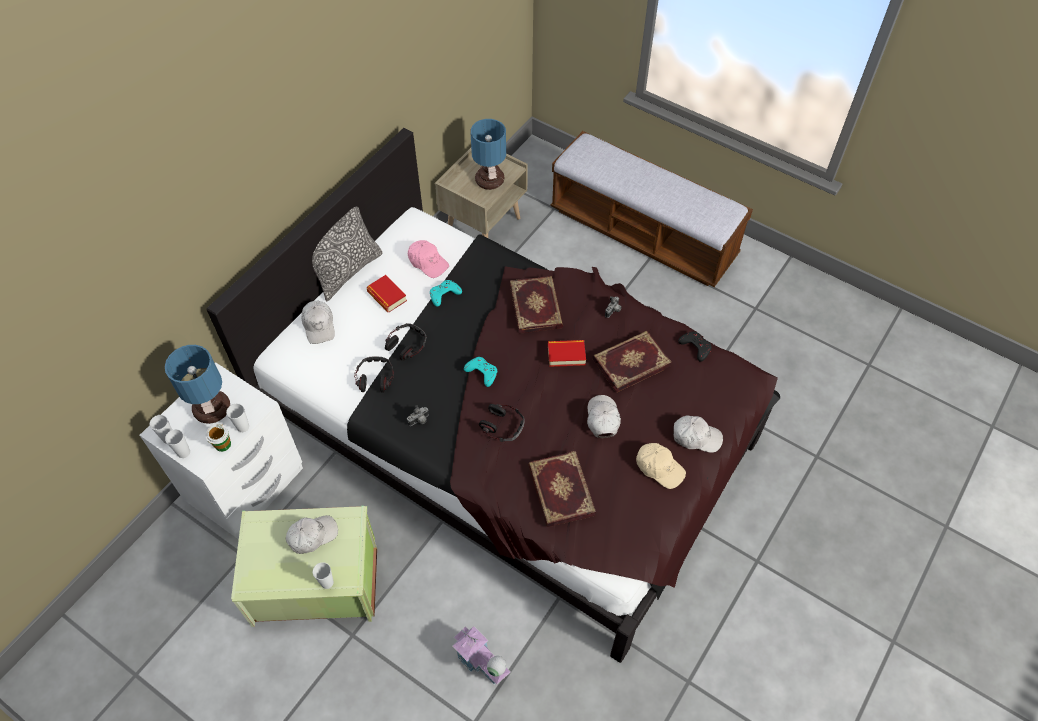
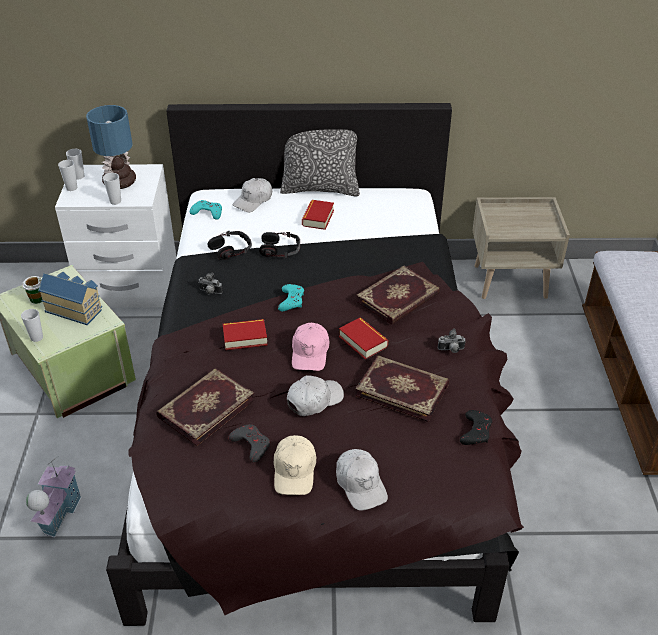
camera: 55 degrees right, 15 degrees down
cup [206,424,231,452] -> cup moved to [22,276,42,304]
white cap [286,515,338,554] -> toy house [38,272,102,325]
pink cap [408,240,449,278] -> pink cap moved to [292,323,329,371]
turquoise game controller [430,280,462,307] -> turquoise game controller moved to [190,200,222,220]
table lamp [470,119,506,190] -> none
headphones [479,404,525,442] -> book [223,319,267,350]
none -> grey game controller [229,424,270,463]

